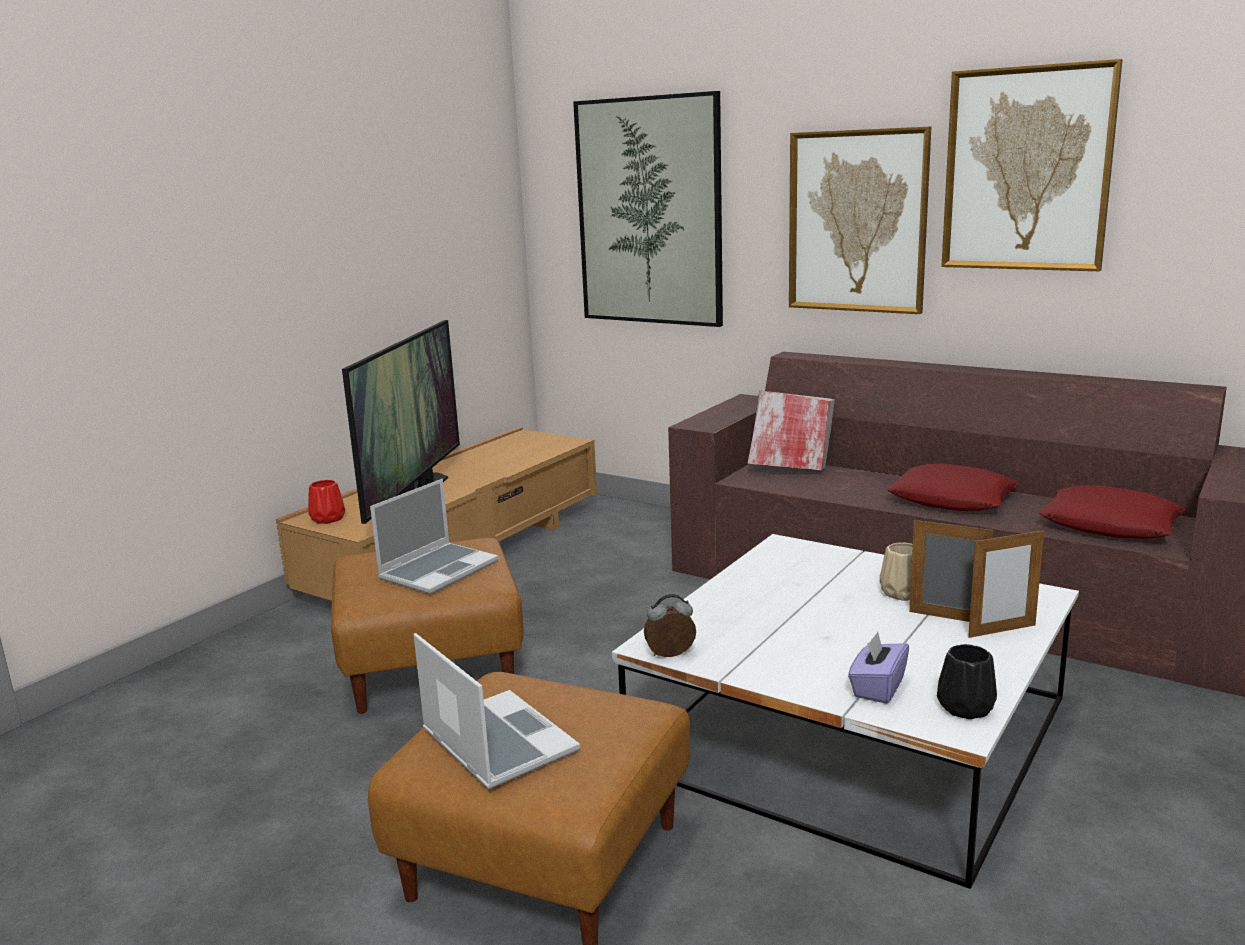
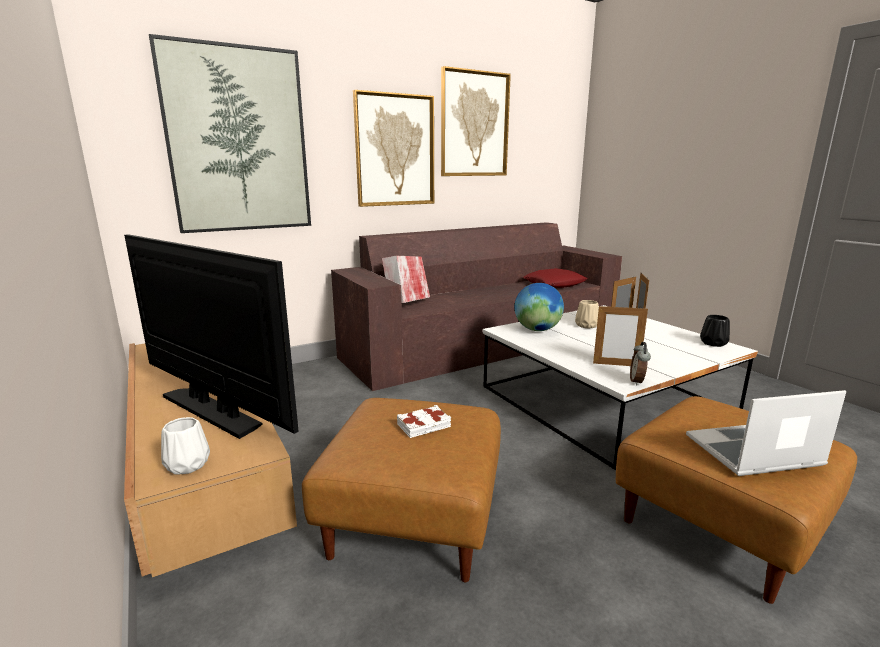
camera: 65 degrees left, 0 degrees up
red vase [308,480,345,524] -> white vase [161,417,210,475]
laptop [370,479,499,594] -> white book [397,405,451,438]
purple tissue box [848,632,909,704] -> none
red pillow [886,464,1020,511] -> none
none -> globe [514,283,564,331]
none -> picture frame [593,304,648,366]

